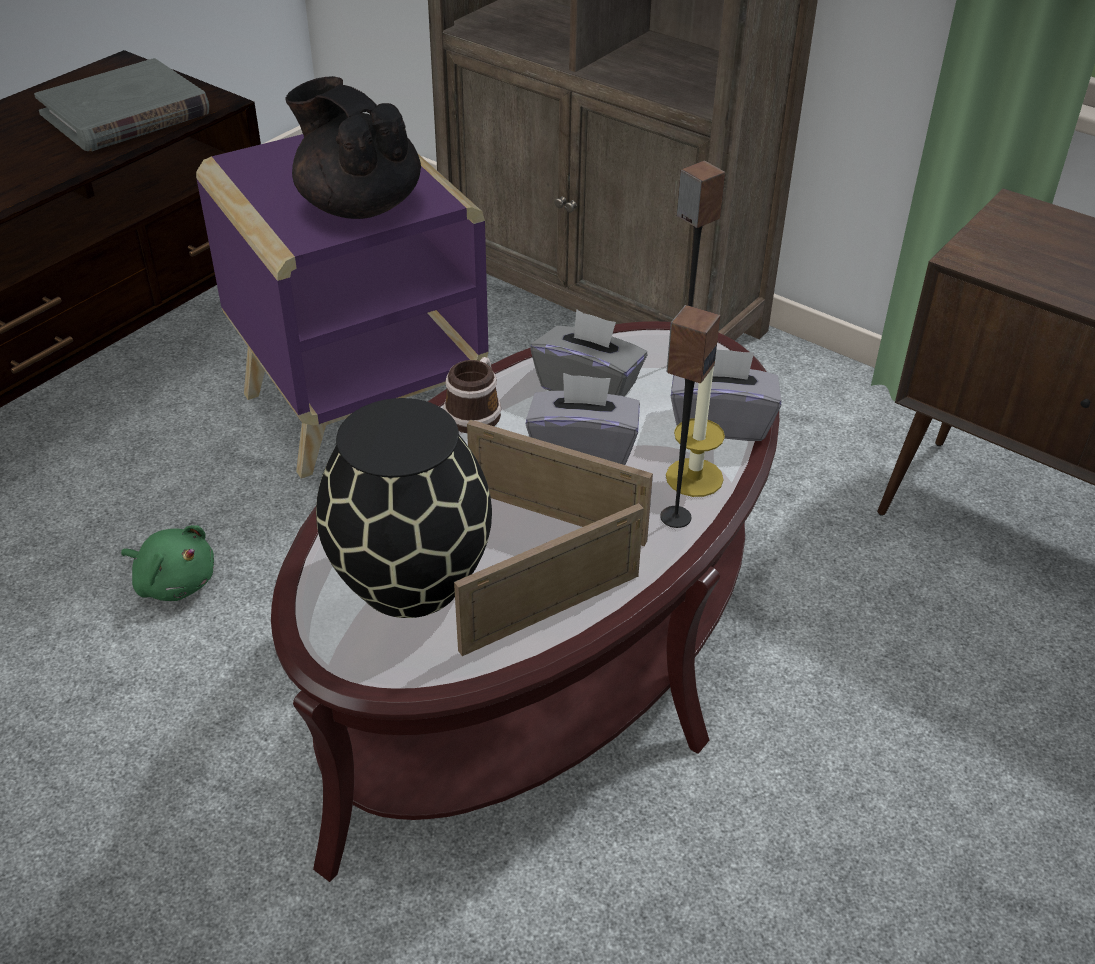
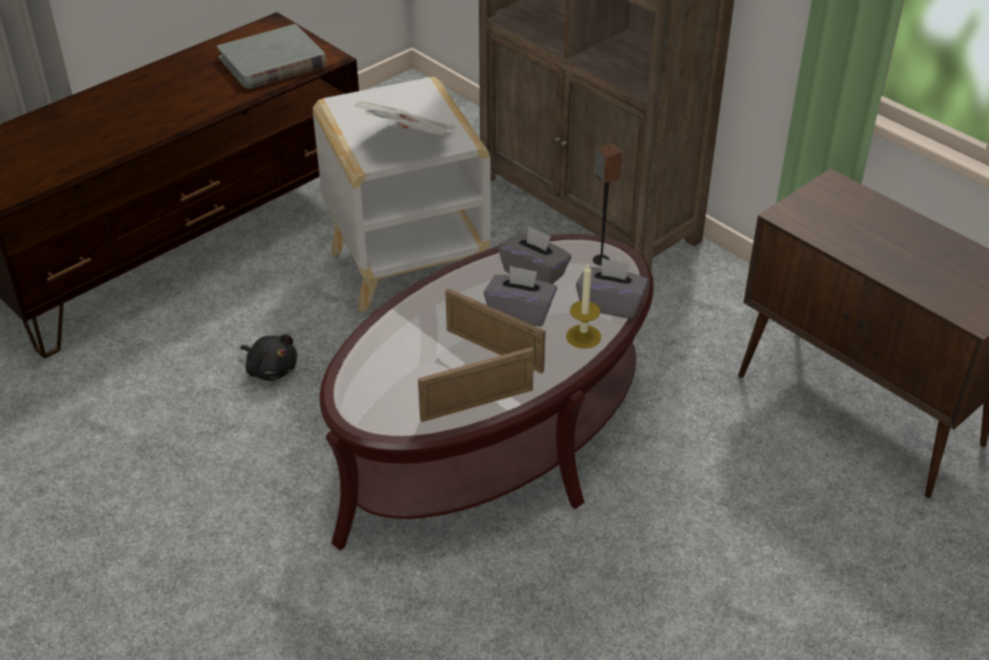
camera: 10 degrees right, 0 degrees up
green plush toy [121,525,214,601] -> black plush toy [241,335,297,381]
purple side table [196,134,489,479] -> white side table [313,77,491,312]
black teapot [285,76,421,219] -> newspaper [355,101,456,137]
black vase [316,398,492,618] -> none
mug [443,357,501,433] -> none
speaker [660,305,720,528] -> none

